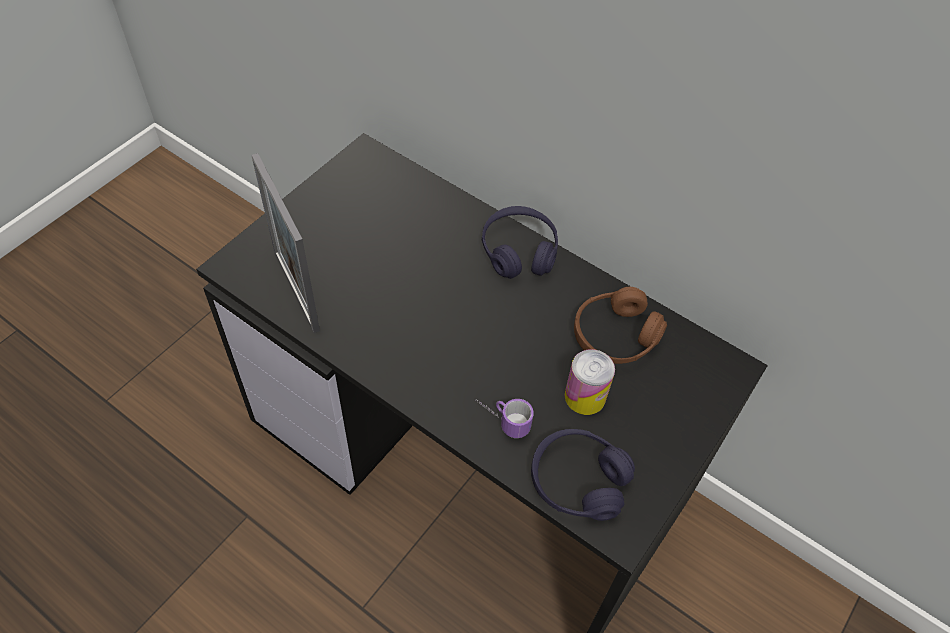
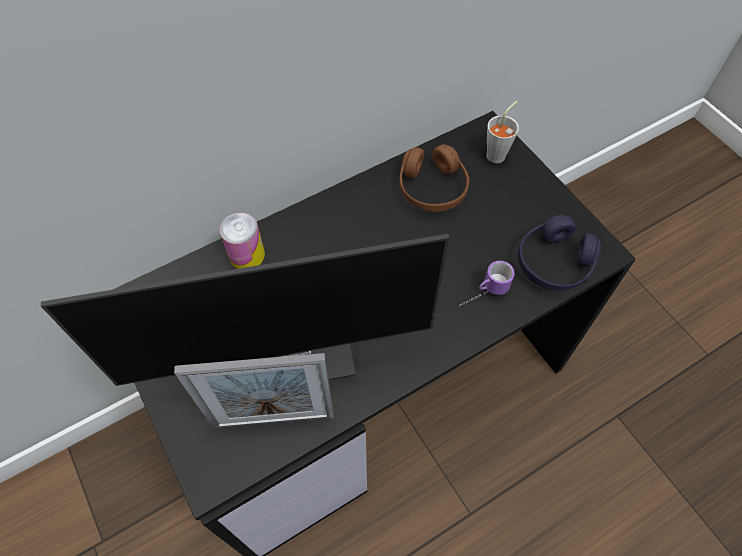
camera: 65 degrees left, 5 degrees up
purple headphones [482,206,558,279] -> none
can [565,349,615,415] -> can moved to [220,213,265,269]
none -> monitor [41,234,449,386]
none -> grey cup [487,101,519,163]

